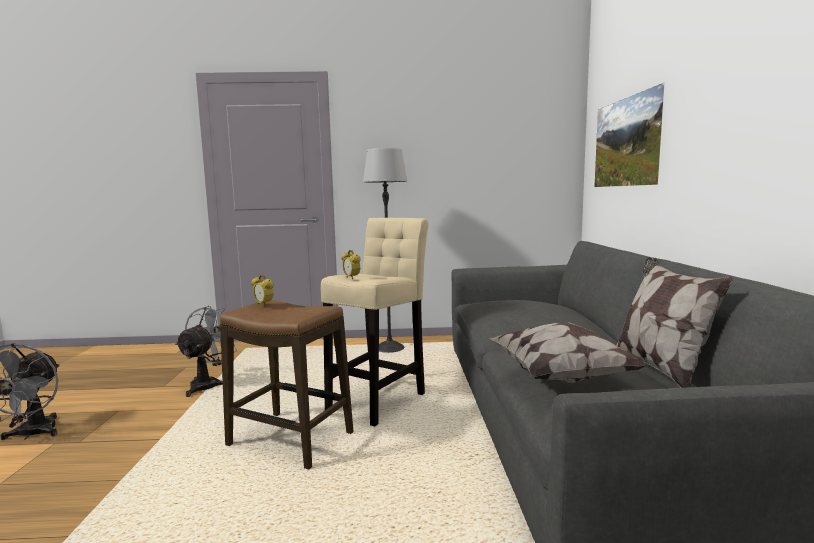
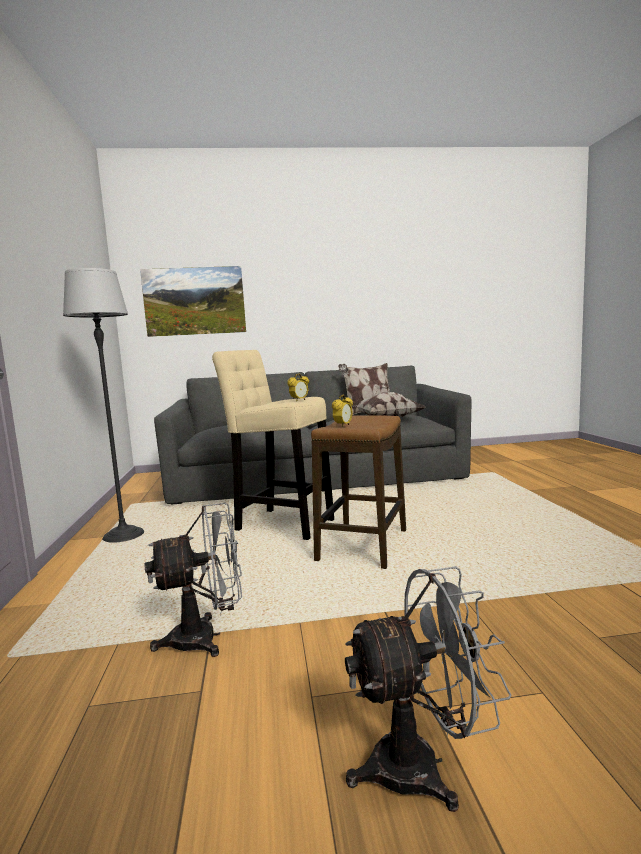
camera: 95 degrees left, 0 degrees up
grey fan [175,306,237,397] -> grey fan turned 150 degrees clockwise [145,503,242,657]

